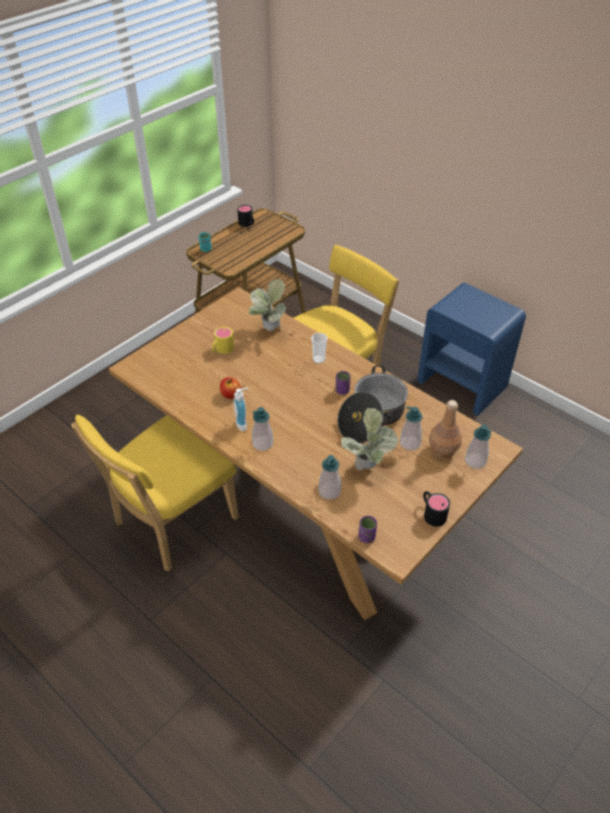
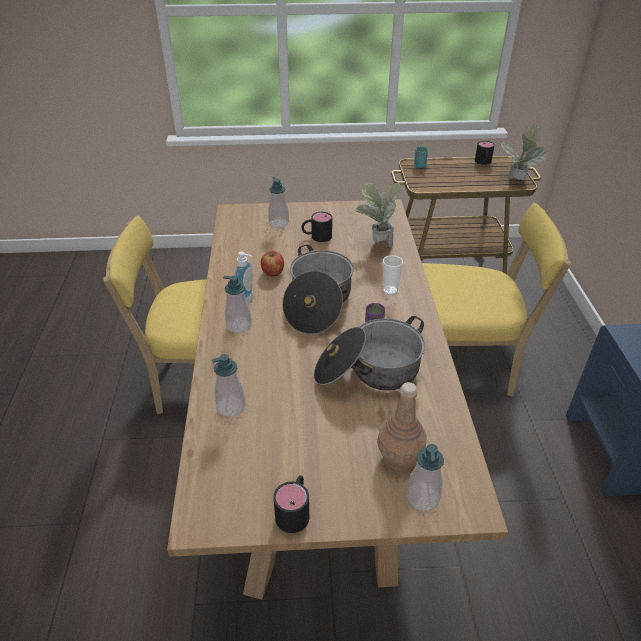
camera: 45 degrees right, 5 degrees down
yellow mug [212,327,234,354] -> black mug [302,212,332,242]
potted plant [341,408,398,470] -> potted plant moved to [500,124,547,180]
purple cup [358,516,377,543] -> none
soap dispenser [400,406,422,450] -> soap dispenser moved to [268,177,289,228]
none -> cooking pot [282,244,354,334]

